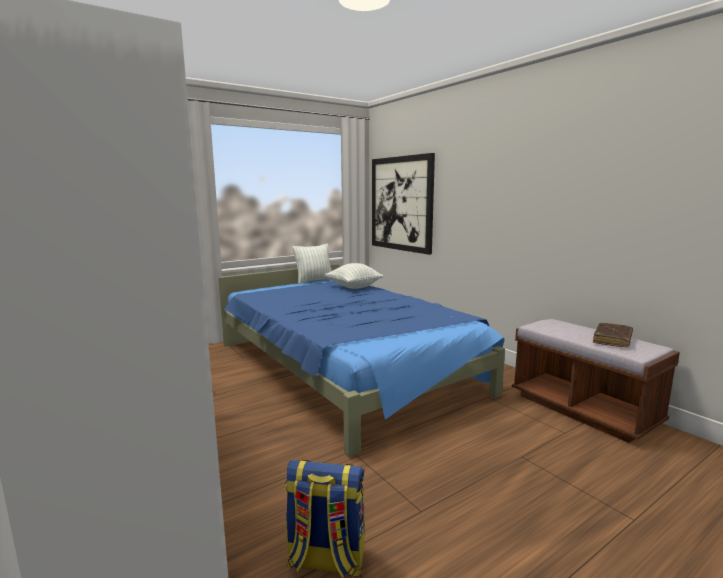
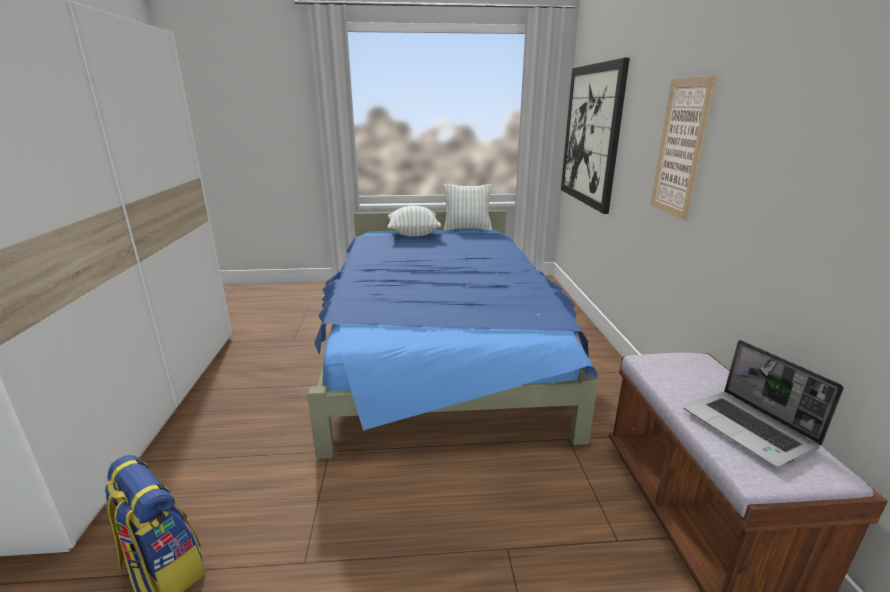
camera: 30 degrees right, 10 degrees up
pillow [325,263,384,289] -> pillow moved to [387,206,441,237]
brown book [593,323,633,347] -> laptop [683,340,844,468]
none -> picture [650,75,717,220]

